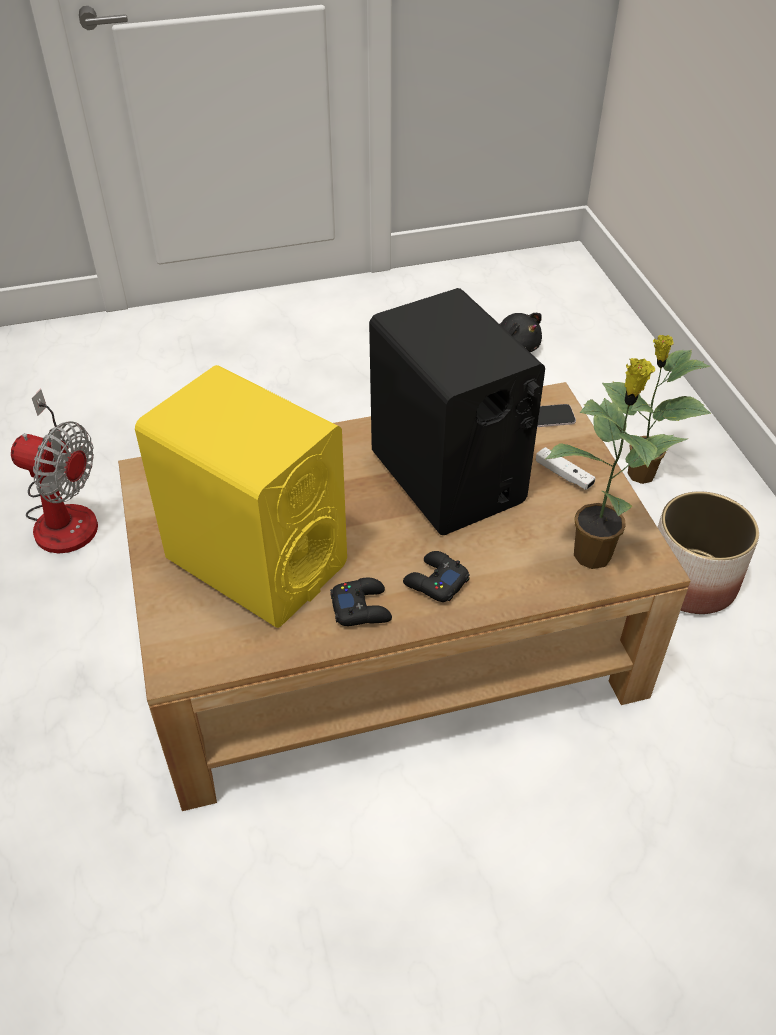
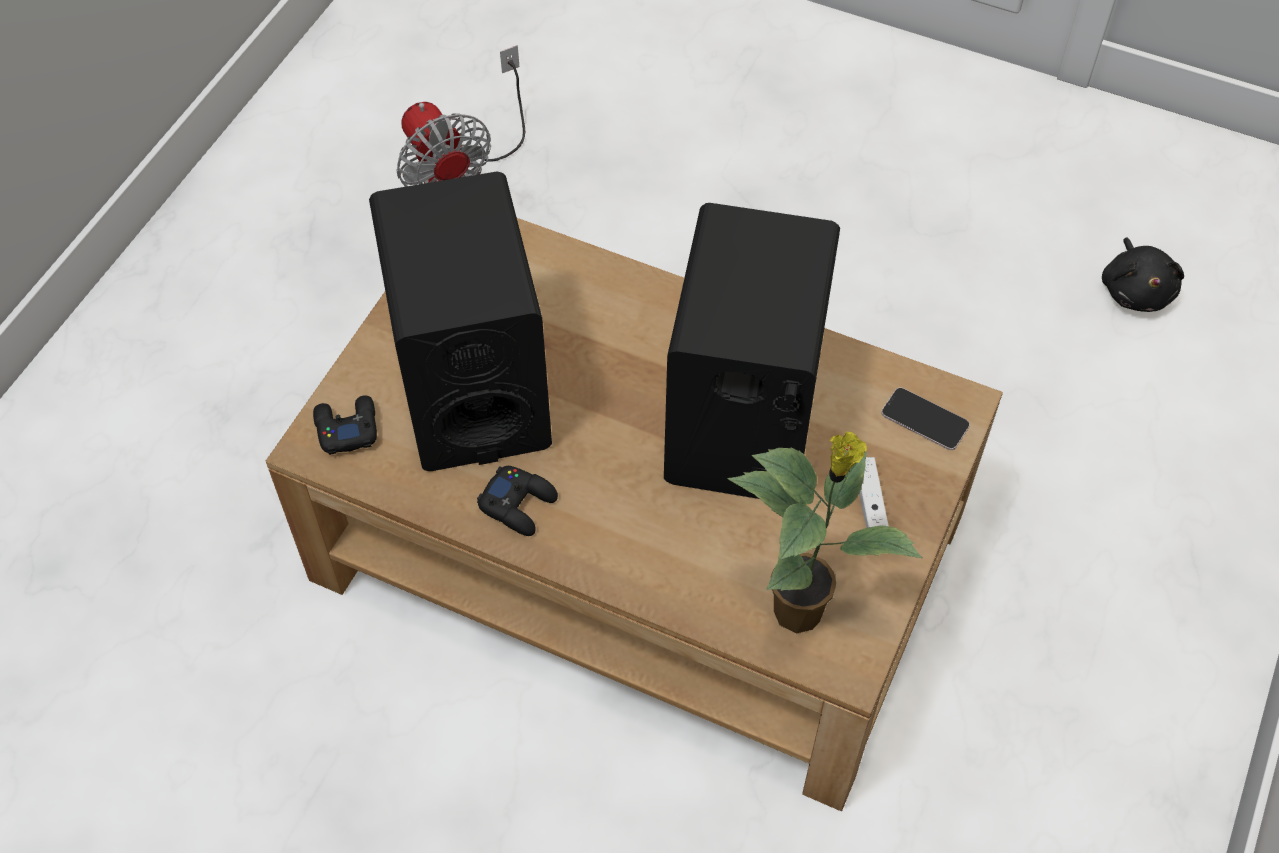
camera: 40 degrees right, 10 degrees up
yellow speaker [135,365,347,628] -> black speaker [369,171,552,471]
black game controller [403,551,470,602] -> black game controller moved to [313,395,377,455]
potted plant [602,335,711,484] -> none
planter [657,491,759,614] -> none

